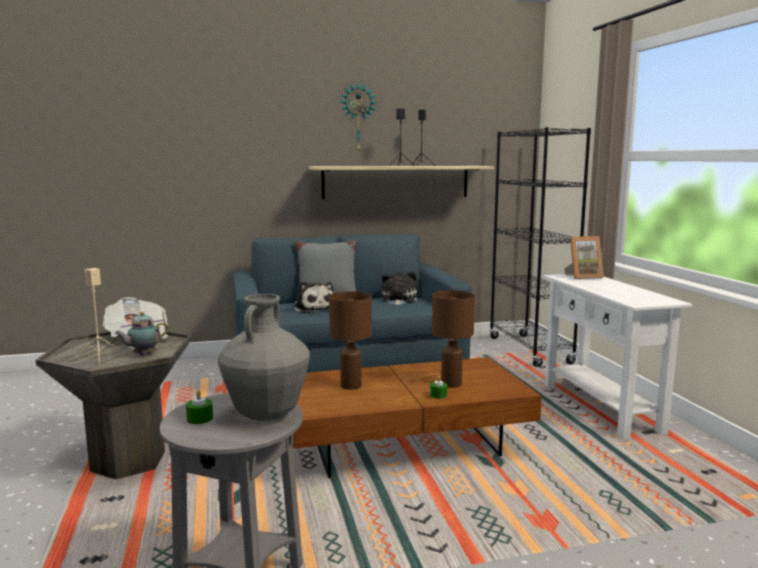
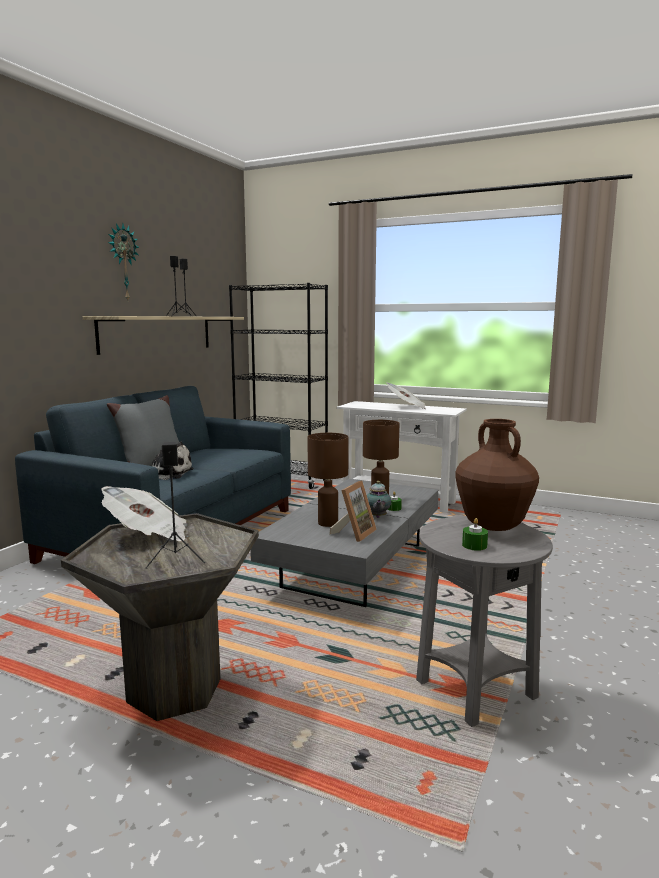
camera: 50 degrees left, 0 degrees up
beige speaker [77,268,122,364] -> black speaker [146,442,205,569]
teapot [114,312,169,355] -> teapot moved to [367,481,391,518]
grey vase [218,294,310,421] -> brown vase [455,419,539,531]
brown coffee table [292,357,542,478] -> grey coffee table [250,479,439,607]
plush toy [382,272,417,305] -> none
picture frame [564,236,604,279] -> picture frame moved to [329,481,377,542]
none -> newspaper [386,382,426,409]

